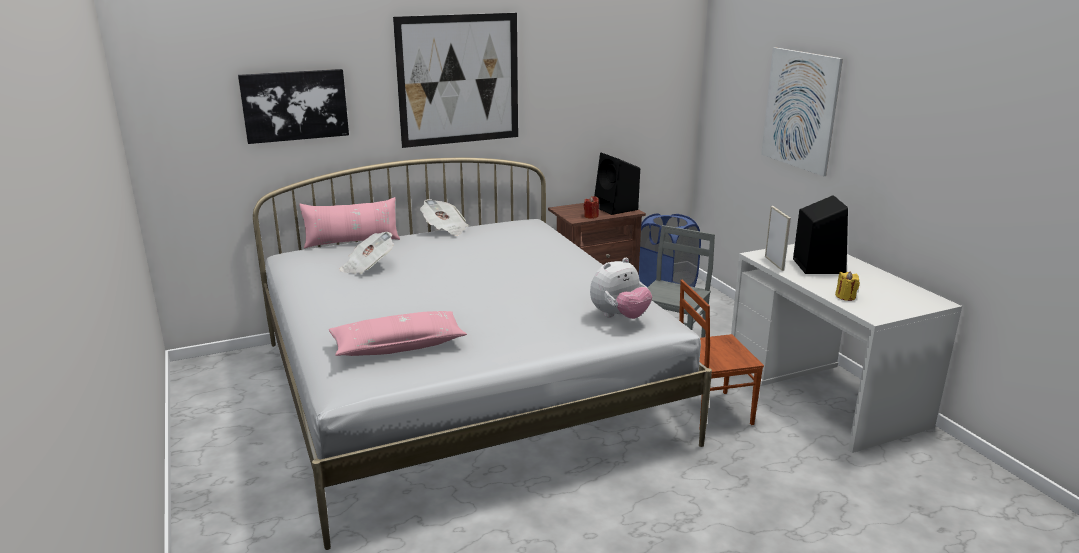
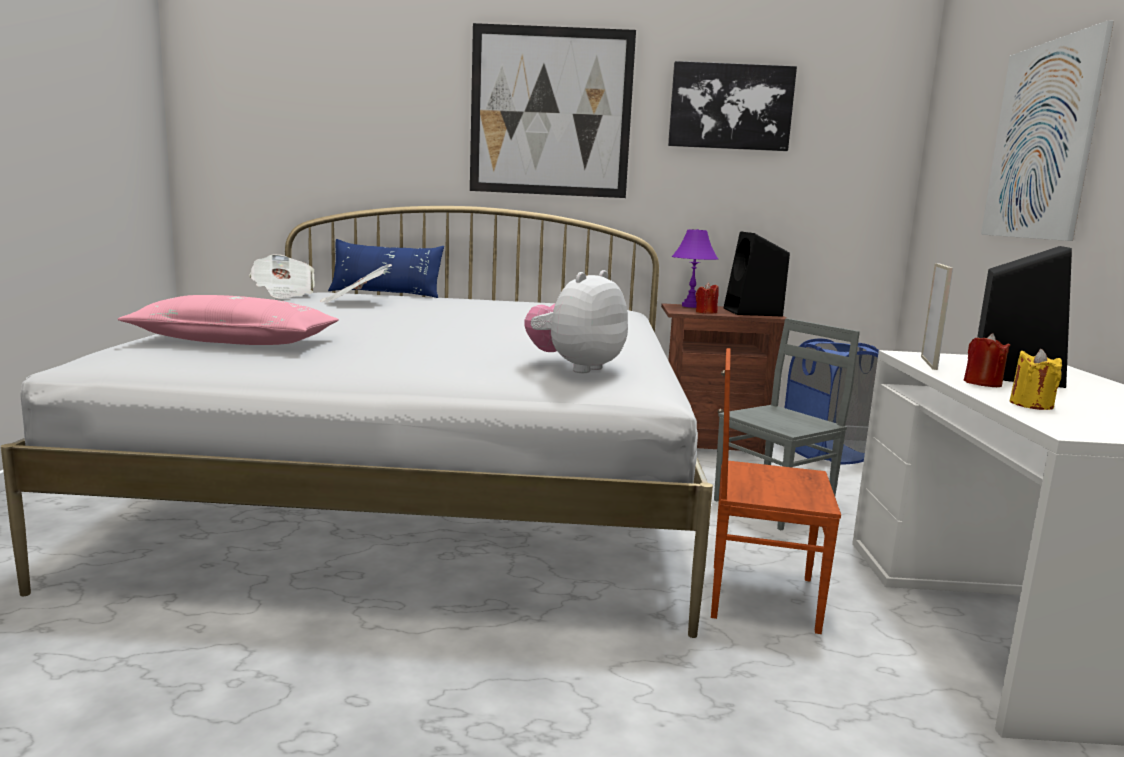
camera: 25 degrees right, 10 degrees down
picture [238,69,349,144] -> picture moved to [668,61,797,151]
pink pillow [299,197,400,249] -> blue pillow [328,239,444,298]
newspaper [420,199,469,236] -> newspaper moved to [249,254,315,299]
plush toy [590,258,652,319] -> plush toy turned 135 degrees clockwise [524,270,628,373]
none -> purple table lamp [672,229,718,308]
none -> red candle [964,333,1010,387]

